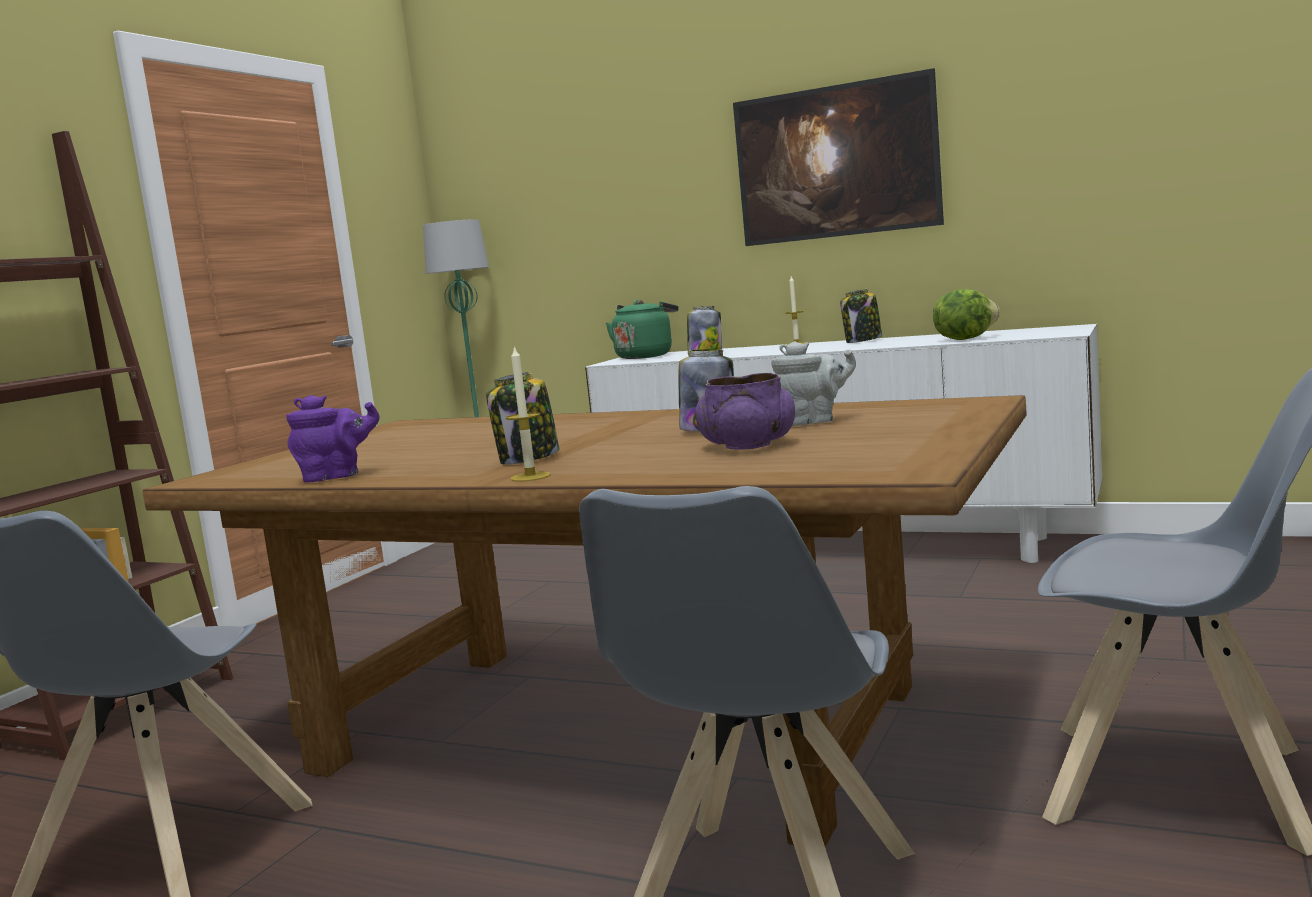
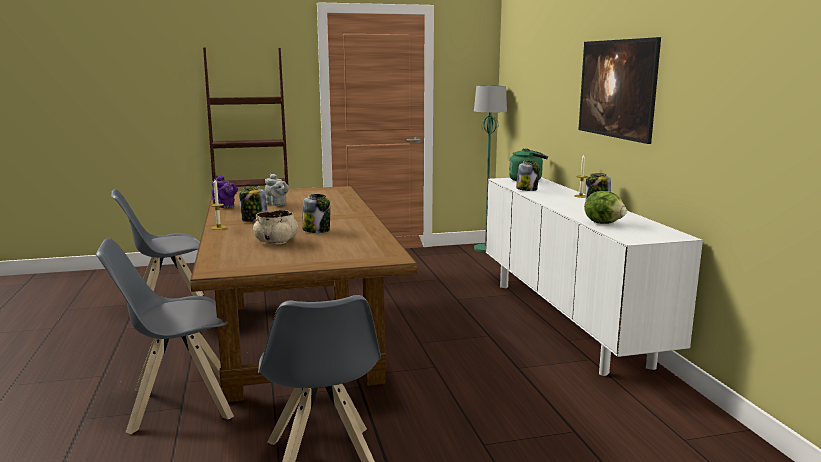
camera: 50 degrees right, 5 degrees up
purple bowl [696,373,795,450] -> beige bowl [253,210,298,244]
grey teapot [771,341,856,426] -> grey teapot moved to [265,174,289,206]

